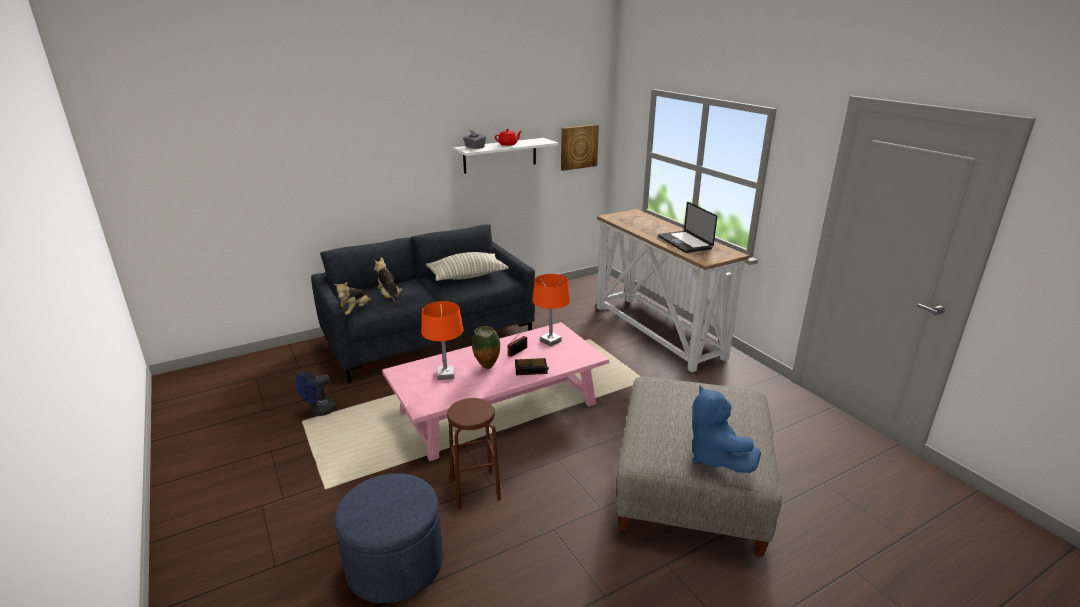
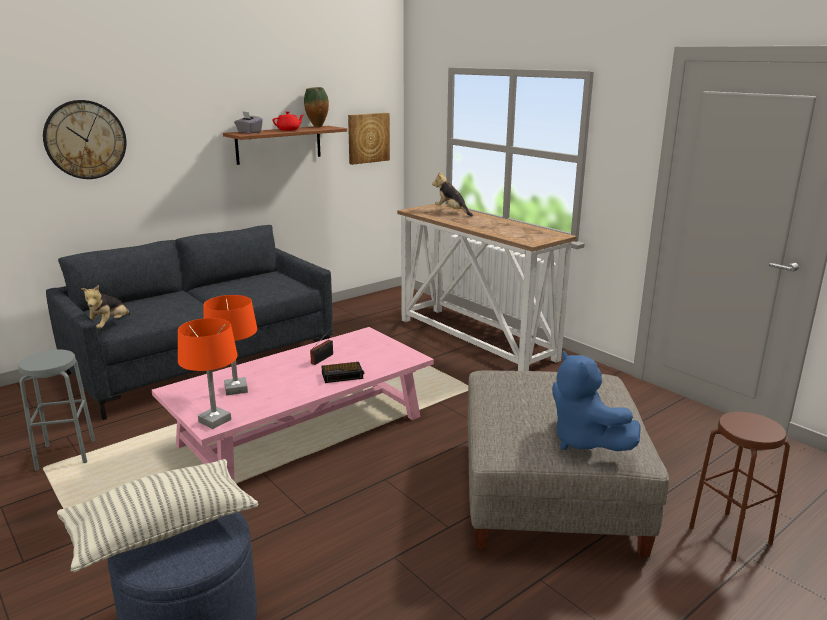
camera: 10 degrees left, 5 degrees down
blue fan [296,372,337,416] -> grey stool [18,349,95,471]
plush toy [374,258,402,307] -> plush toy moved to [432,172,473,217]
pillow [426,252,509,281] -> pillow moved to [57,459,258,572]
brown stool [447,398,501,509] -> brown stool moved to [689,412,790,561]
white shelf [453,138,559,173] -> brown shelf [223,126,347,165]
vase [472,326,500,369] -> vase moved to [304,87,329,127]
orange table lamp [532,274,570,347] -> orange table lamp moved to [178,318,238,429]
laptop [658,202,717,253] -> none
none -> wall clock [43,100,126,179]

